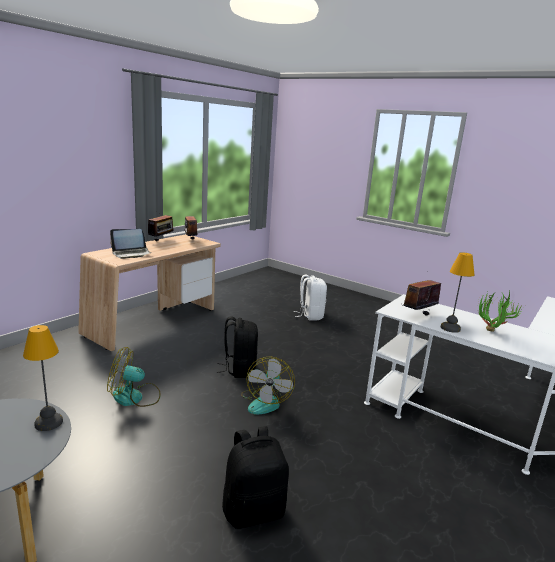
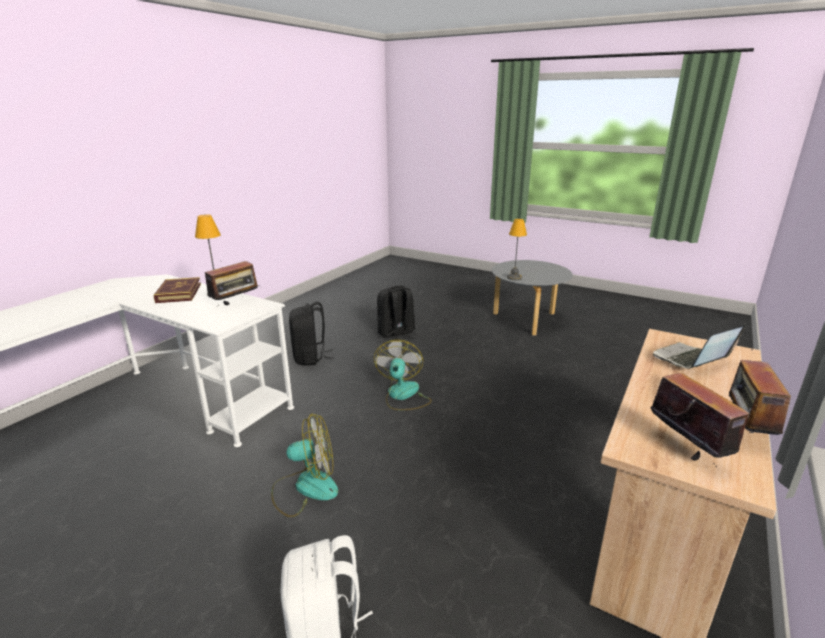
camera: 175 degrees right, 5 degrees up
fan [107,347,161,407] -> fan moved to [271,414,338,517]
black backpack [217,317,258,378] -> black backpack moved to [289,302,334,366]
potted plant [478,289,525,332] -> book [153,277,201,303]

